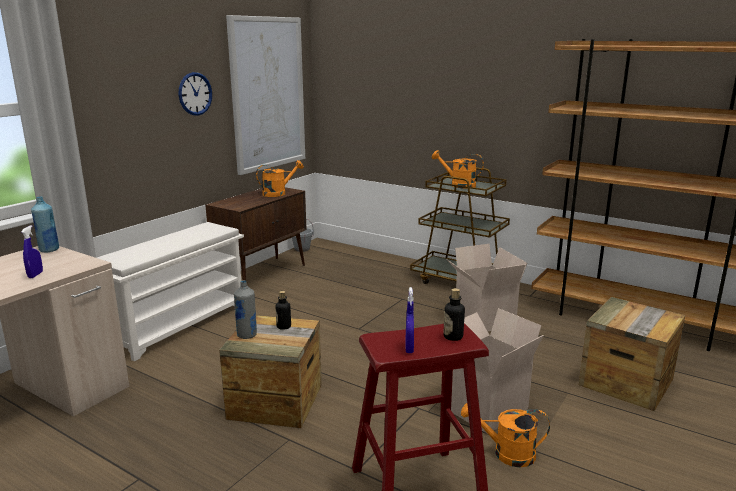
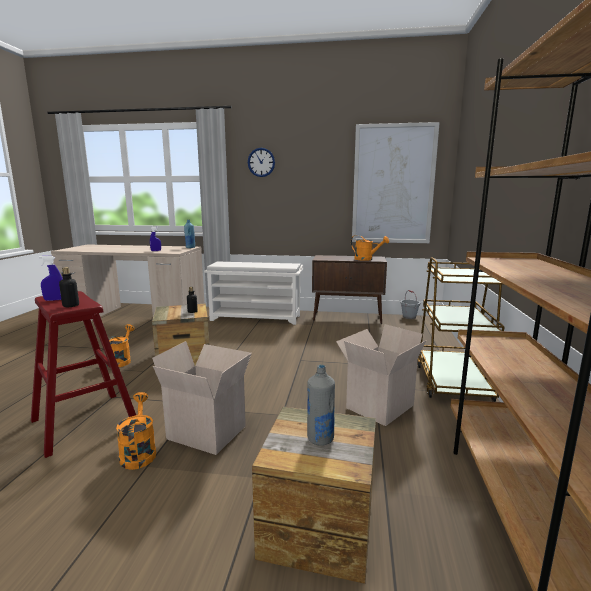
camera: 65 degrees right, 5 degrees down
wall clock [179,72,212,116] -> wall clock moved to [248,148,275,177]
grey bottle [234,280,257,339] -> grey bottle moved to [307,365,335,446]
orange watering can [432,150,484,189] -> orange watering can moved to [107,324,135,367]

